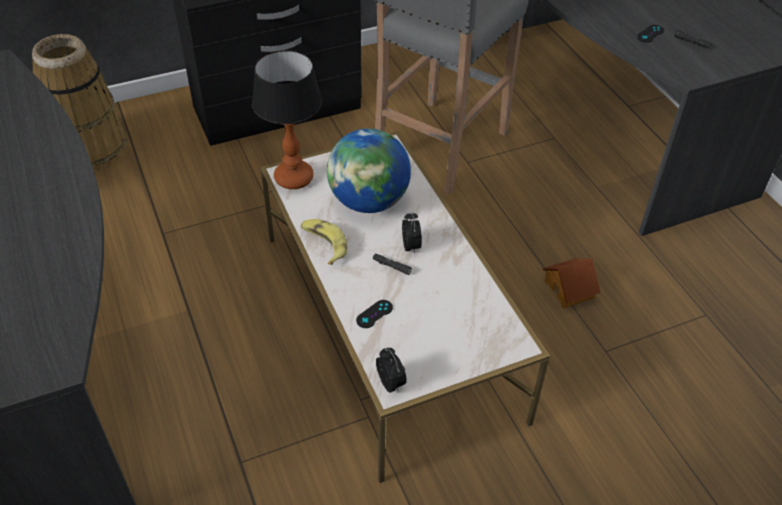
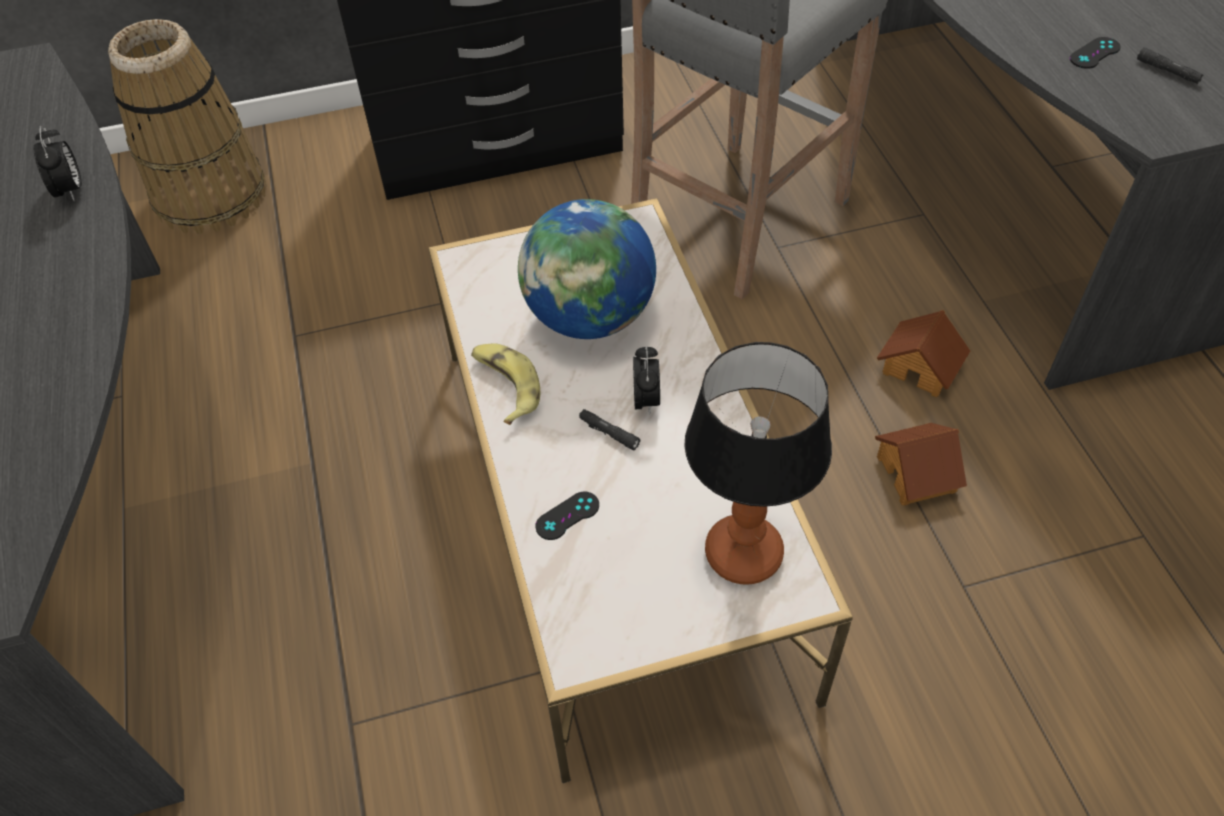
camera: 10 degrees right, 5 degrees up
table lamp [252,50,322,189] -> table lamp moved to [684,342,832,585]
alarm clock [376,348,407,393] -> alarm clock moved to [34,126,82,201]
none -> toy house [877,310,970,398]

